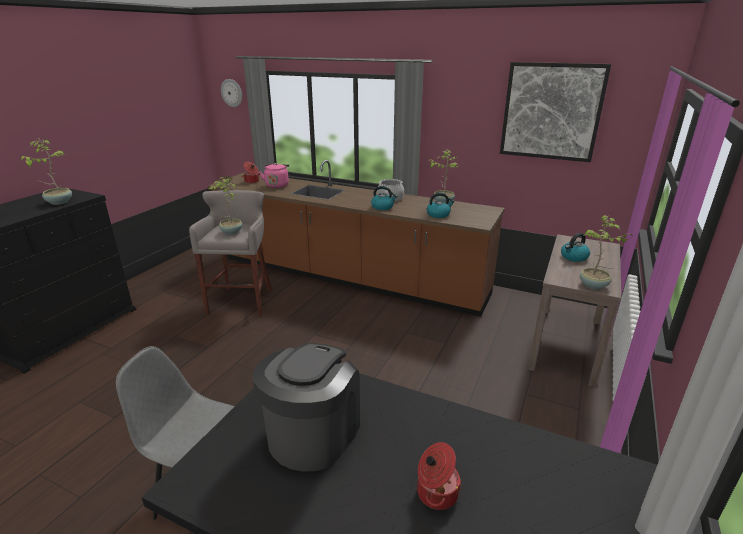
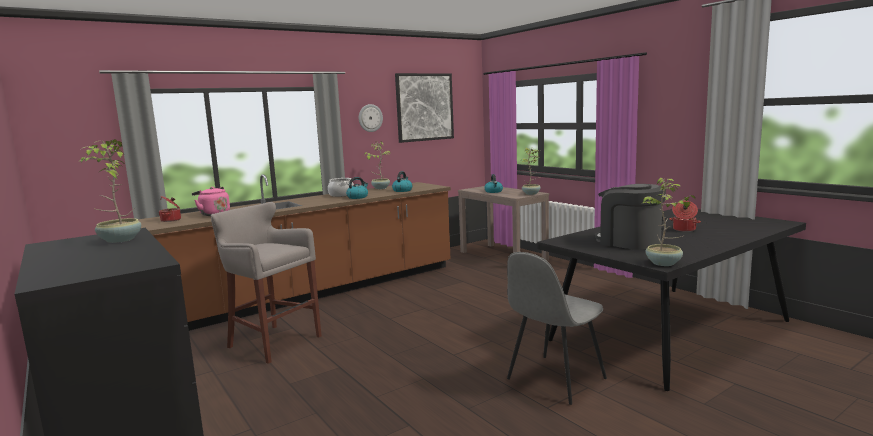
camera: 60 degrees left, 15 degrees down
potted plant [209,176,243,234] -> potted plant moved to [643,178,695,266]
wall clock [221,79,242,107] -> wall clock moved to [359,104,383,132]

